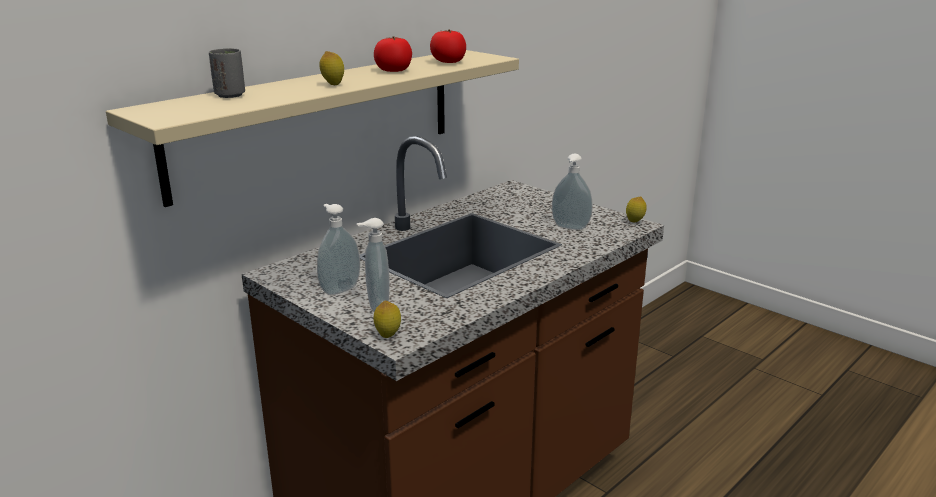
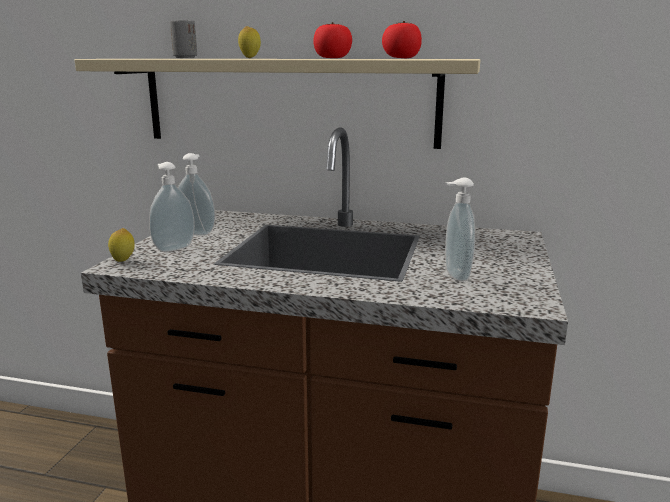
camera: 60 degrees right, 5 degrees down
lemon [626,196,647,222] -> none

